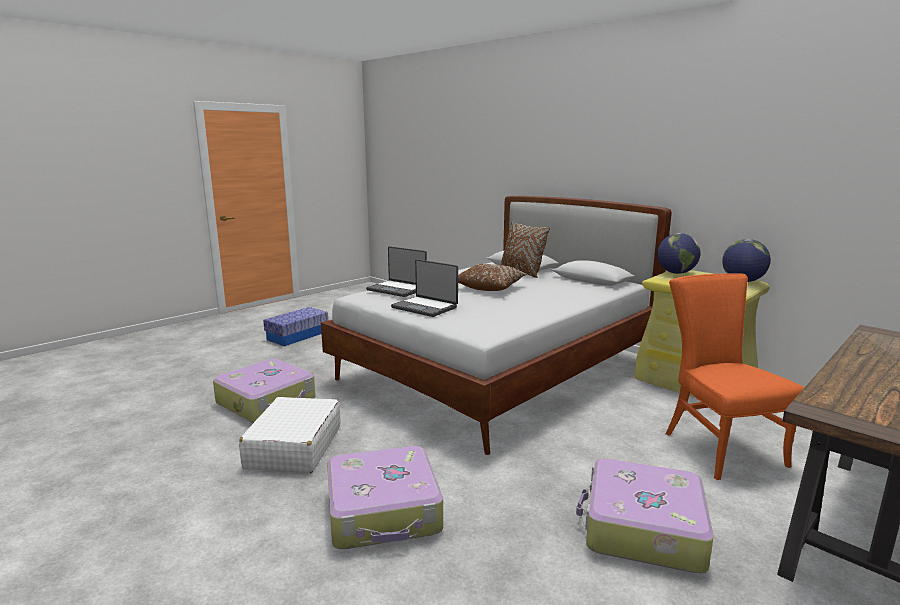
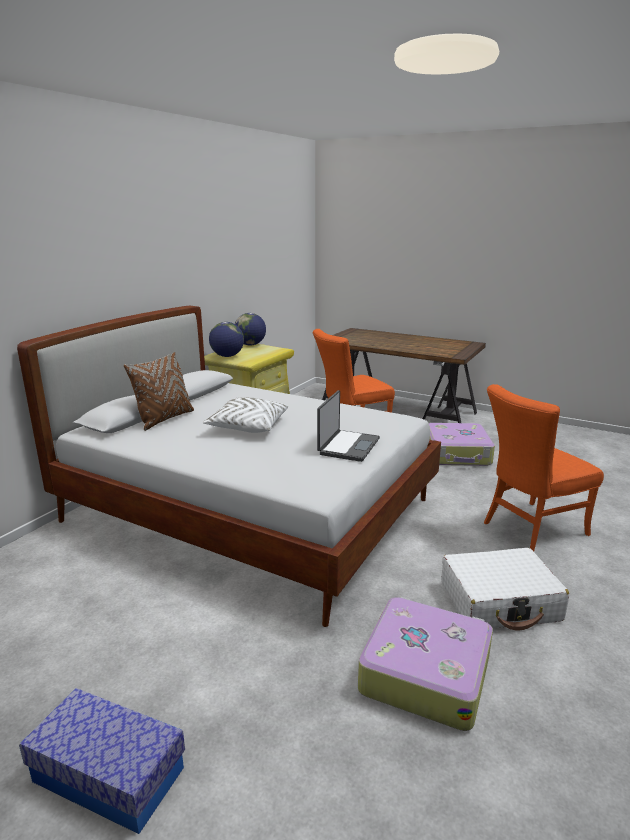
camera: 105 degrees left, 5 degrees up
suitcase [327,446,443,549] -> orange chair [484,384,604,551]
laptop [366,246,427,297] -> none
brown pillow [458,264,527,291] -> white pillow [203,397,288,433]

